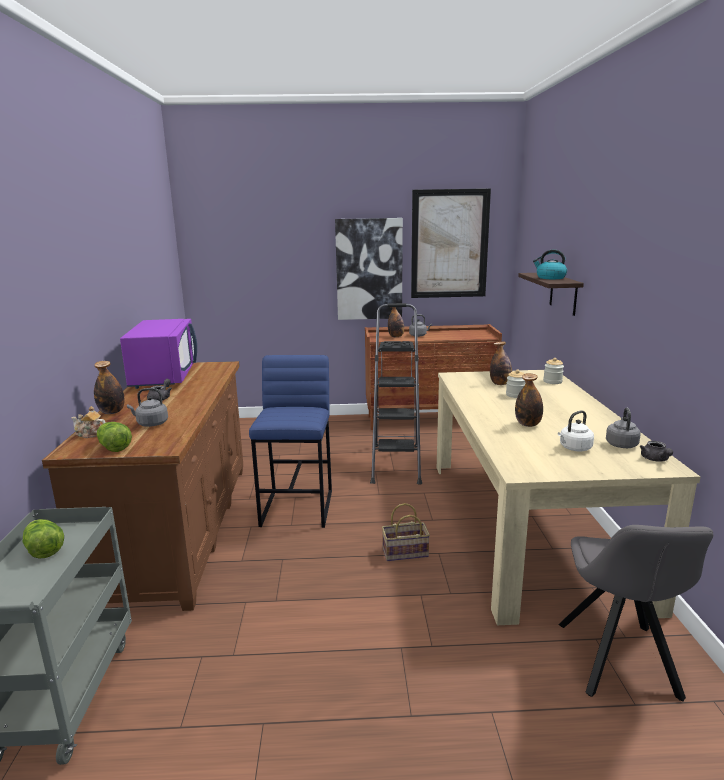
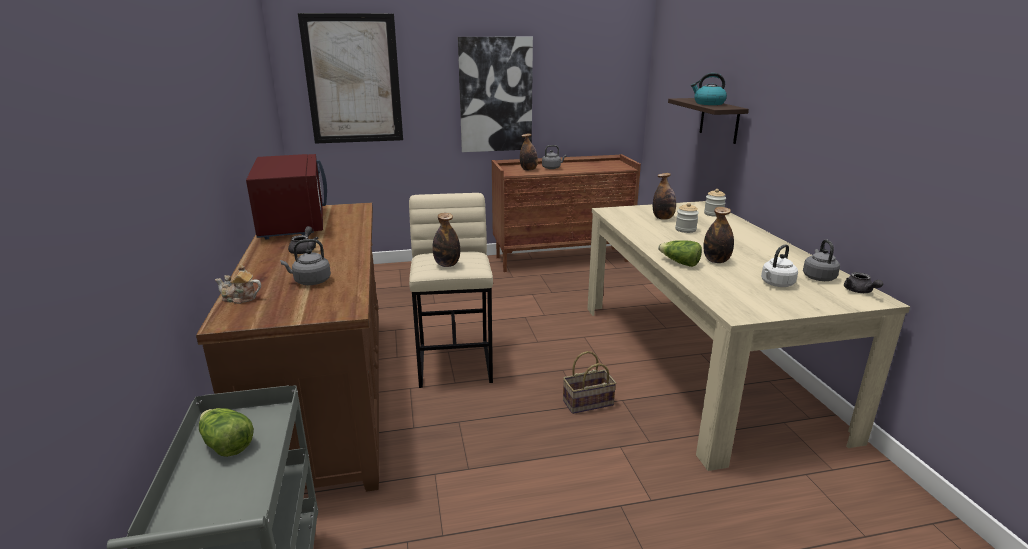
camera: 10 degrees left, 5 degrees up
bottle [94,361,125,414] -> bottle moved to [432,213,460,267]
lettuce [97,422,132,452] -> lettuce moved to [658,240,702,267]
purple microwave [120,319,197,389] -> red microwave [246,154,327,239]
blue stool [249,355,332,528] -> beige stool [409,193,493,388]
step ladder [370,303,422,485] -> none
picture [411,188,491,298] -> picture moved to [298,13,403,144]
grey chair [558,525,713,702] -> none

